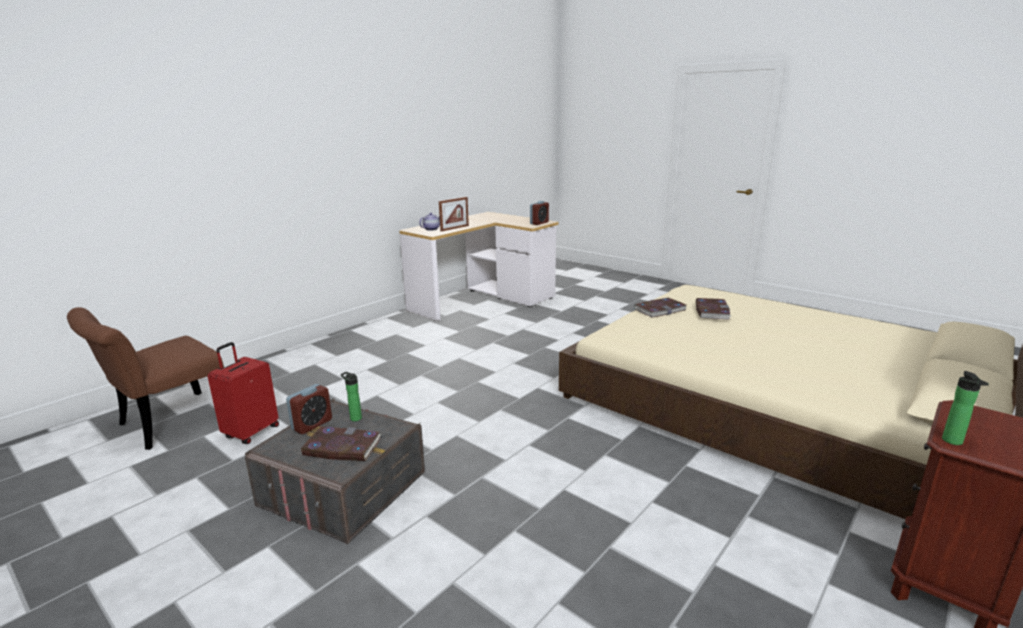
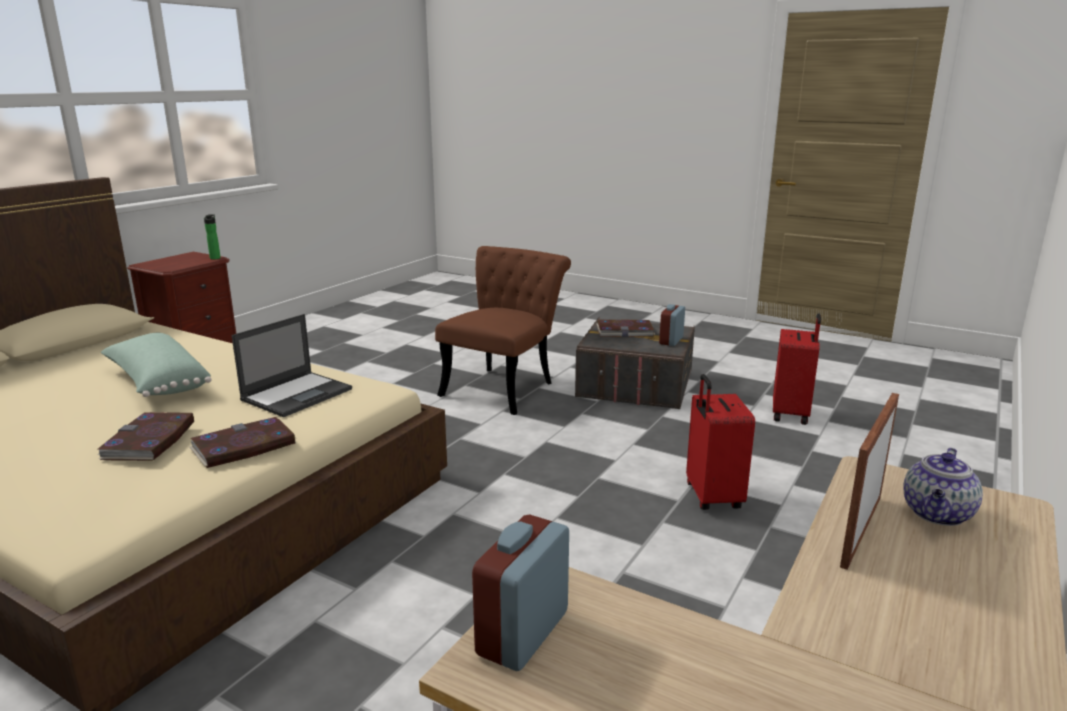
camera: 170 degrees right, 0 degrees up
brown chair [67,307,224,450] -> brown chair moved to [435,246,571,415]
bottle [341,372,362,422] -> none
none -> green pillow [101,333,211,397]
none -> laptop [232,314,352,417]
none -> red suitcase [686,374,755,510]

